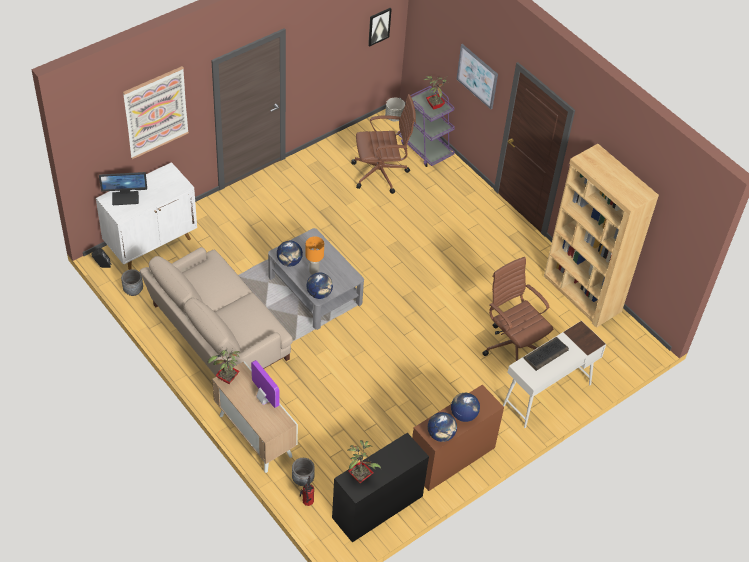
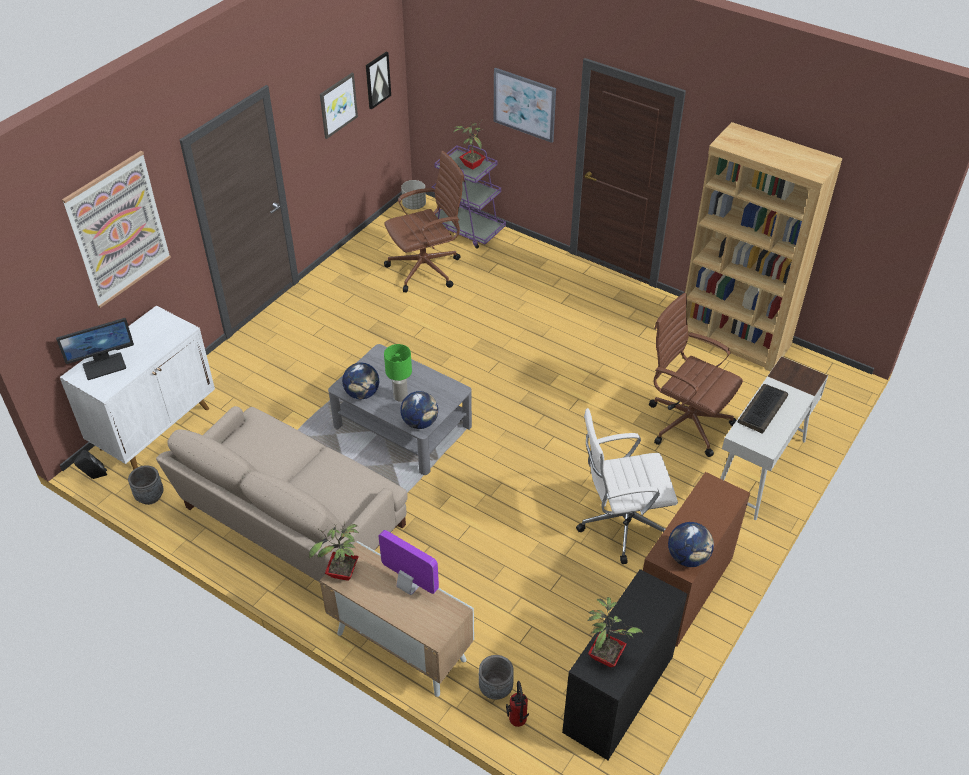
camera: 15 degrees left, 5 degrees down
orange table lamp [305,236,324,275] -> green table lamp [384,344,412,402]
globe [451,393,480,422] -> none
none -> picture [320,73,358,139]
none -> white office chair [576,408,678,564]

